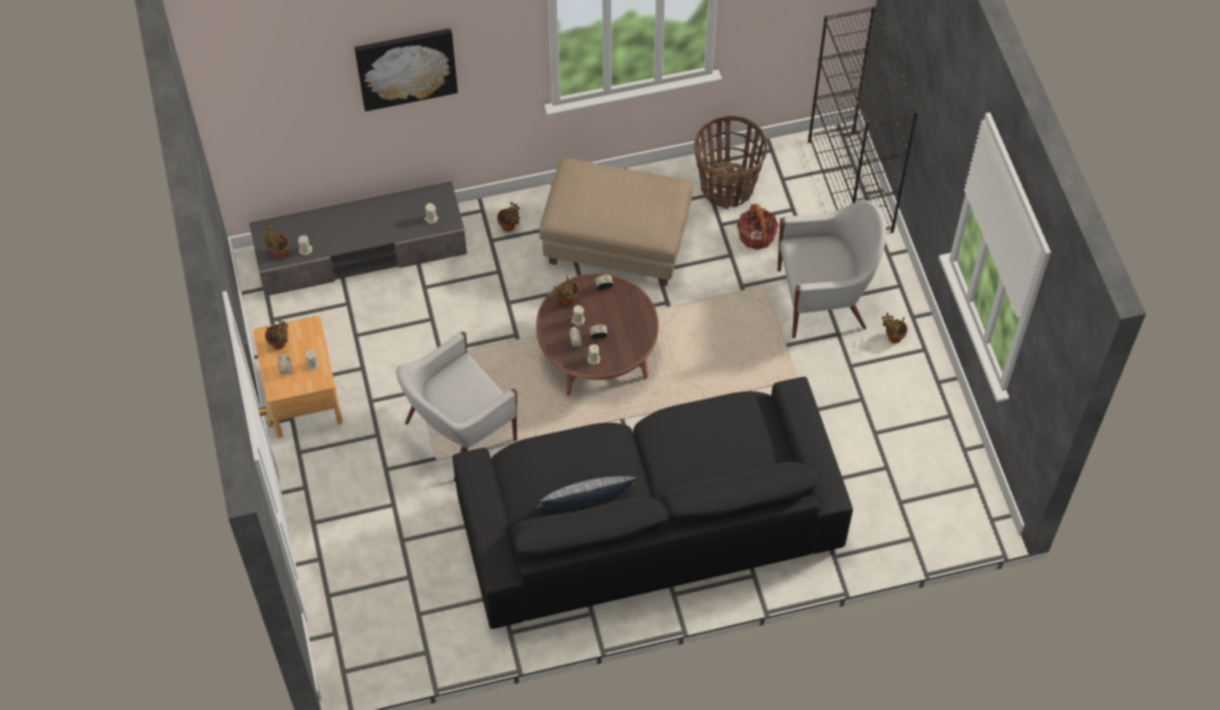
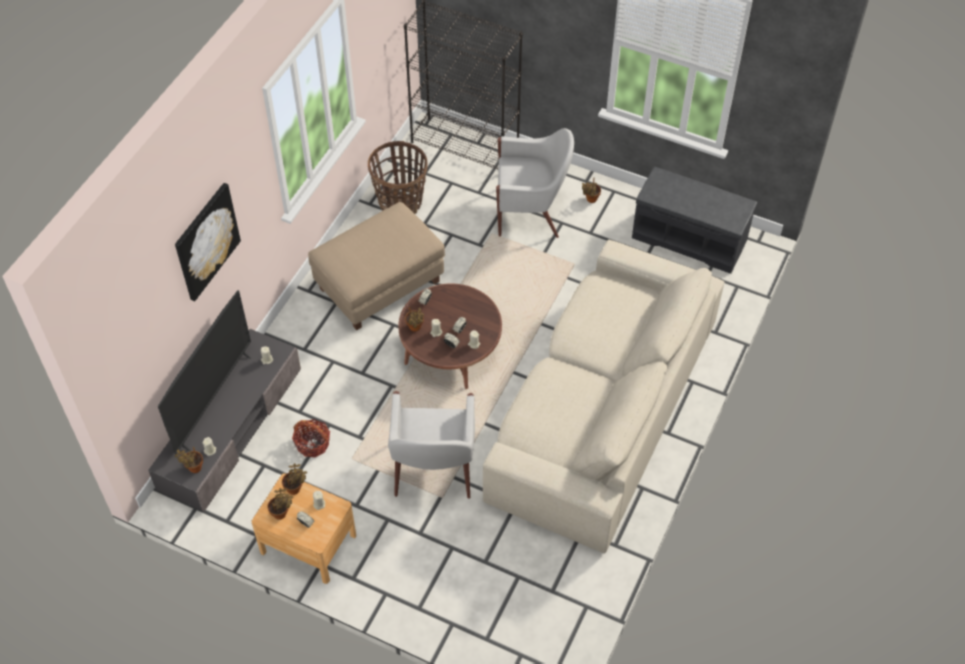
camera: 50 degrees left, 5 degrees down
black sofa [452,377,853,629] -> beige sofa [483,240,725,554]
potted plant [497,202,520,232] -> potted plant moved to [282,463,307,495]
pillow [536,476,637,510] -> none
basket [737,204,779,250] -> basket moved to [292,419,330,457]
white armchair [777,200,886,338] -> white armchair turned 60 degrees clockwise [496,128,574,238]
none -> television [158,290,251,455]
none -> grey bench [632,167,757,274]

